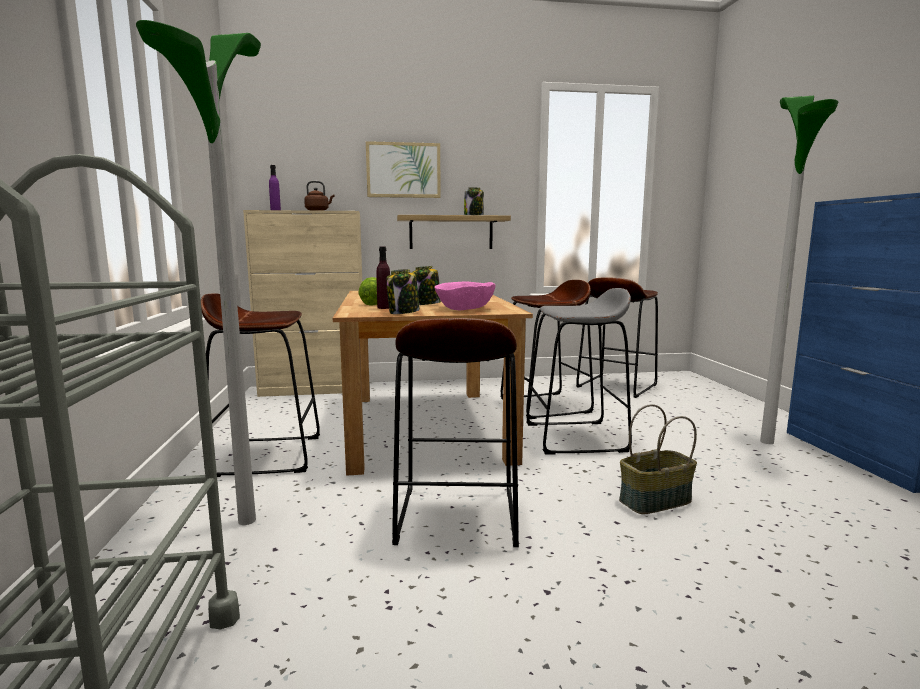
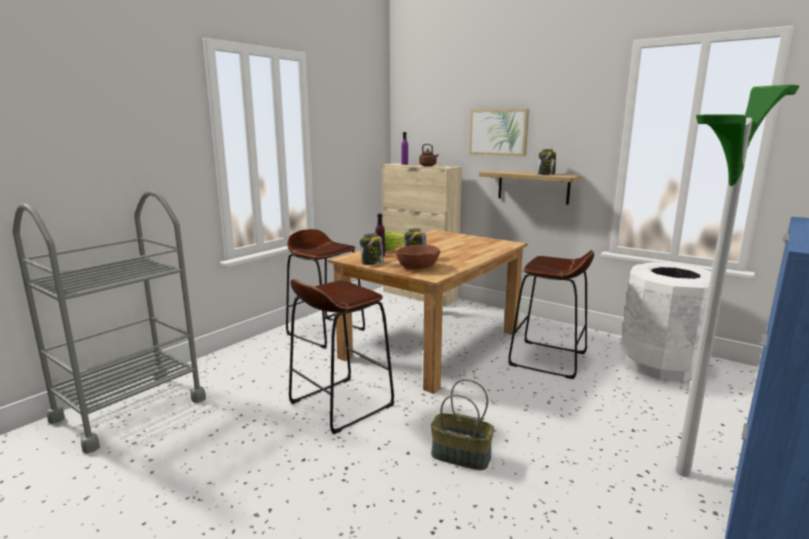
camera: 45 degrees right, 5 degrees up
floor lamp [136,20,261,525] -> none
pink bowl [435,281,495,310] -> brown bowl [396,245,440,269]
grey stool [526,288,632,454] -> none
brown stool [576,278,658,398] -> white trash can [620,262,712,382]

